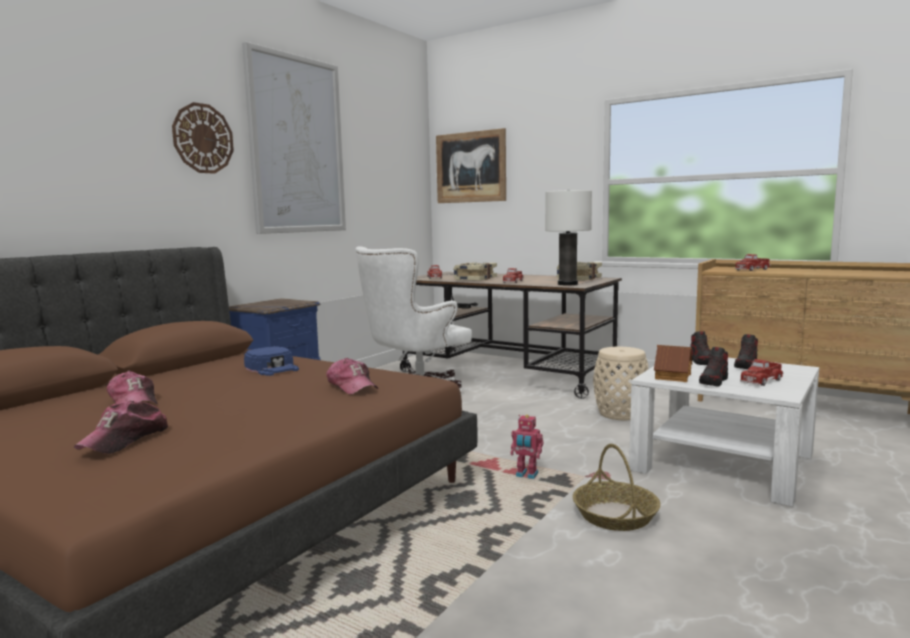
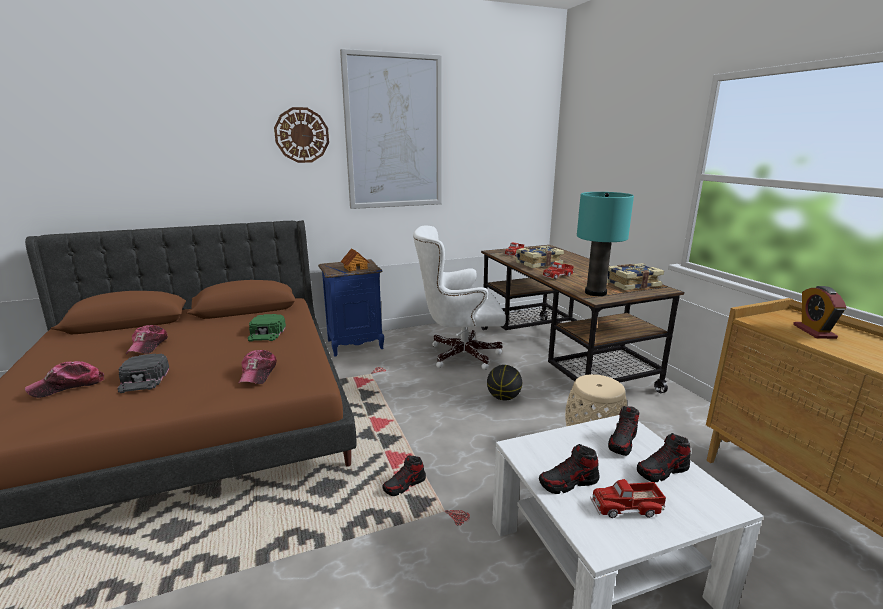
camera: 35 degrees right, 10 degrees up
blue cap [244,346,299,376] -> green cap [248,314,286,342]
picture [436,128,506,203] -> none
toy robot [510,414,543,479] -> shoe [382,455,426,496]
white table lamp [545,190,592,285] -> turquoise table lamp [577,192,634,296]
basket [573,444,661,531] -> none
toy house [654,345,692,382] -> toy house moved to [341,248,370,271]
toy truck [735,254,770,271] -> alarm clock [793,286,847,339]
none -> black cap [117,354,169,393]
none -> basketball [487,365,522,401]

